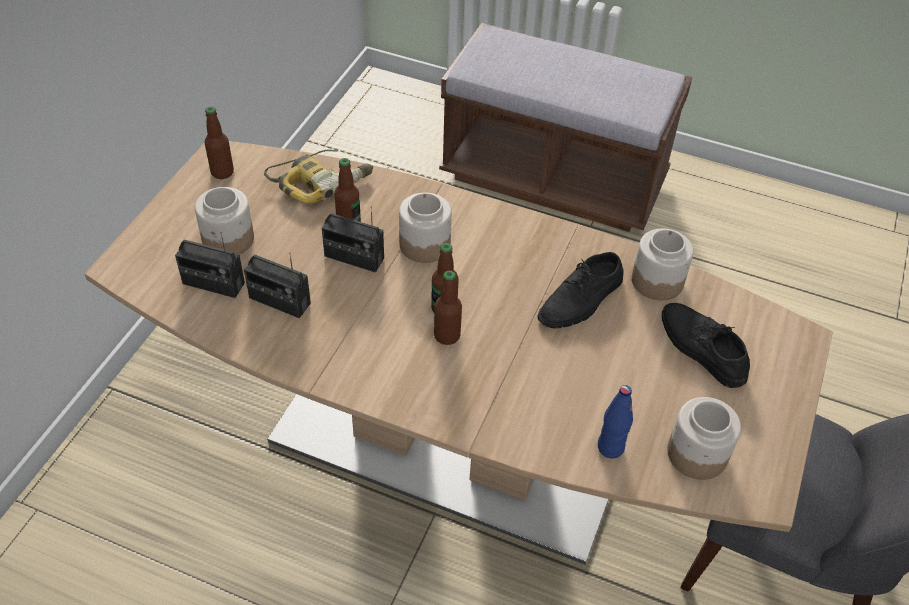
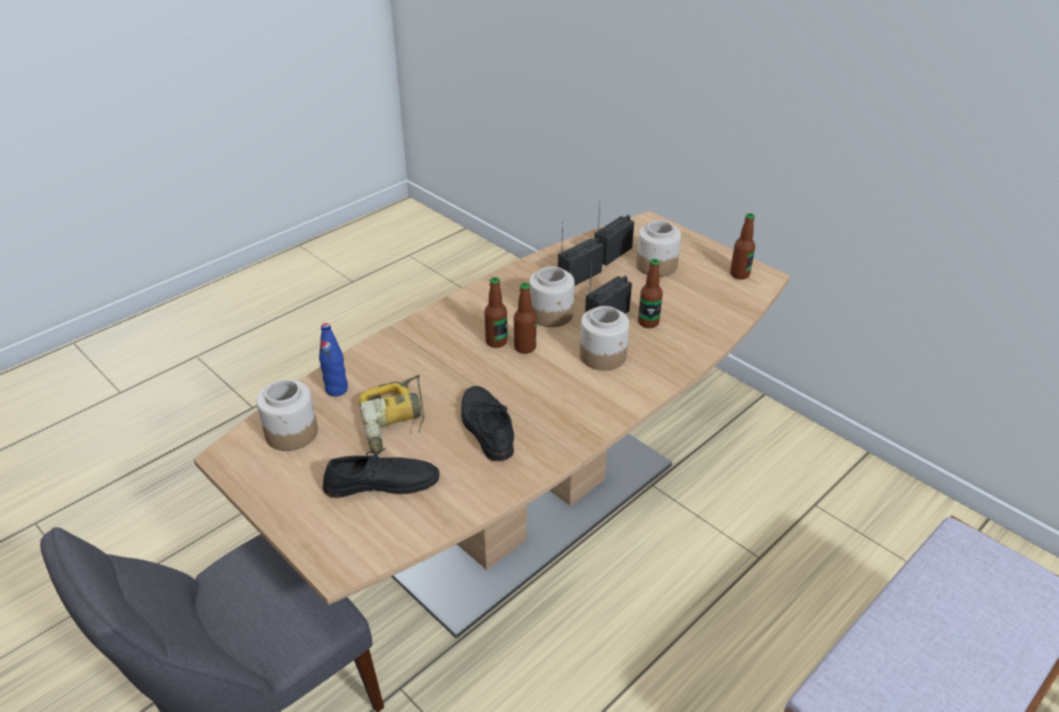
camera: 115 degrees right, 10 degrees down
power drill [264,150,373,204] -> power drill moved to [358,375,424,453]
jar [632,228,694,301] -> jar moved to [529,266,575,327]

